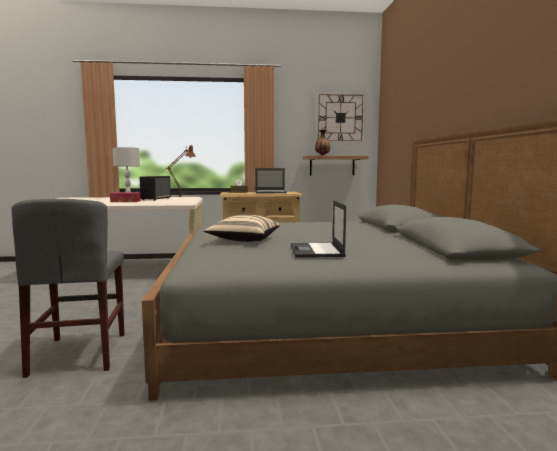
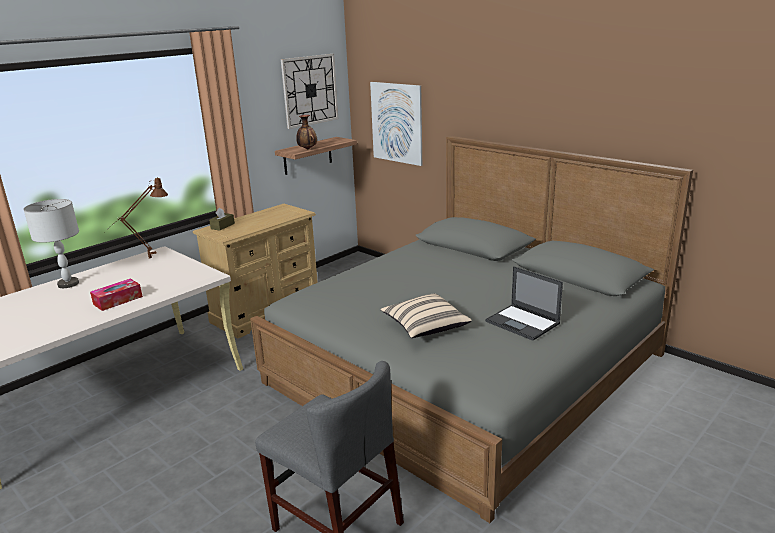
camera: 40 degrees left, 15 degrees up
speaker [140,176,171,201] -> none
laptop [255,168,287,193] -> none
none -> picture [370,82,422,166]

